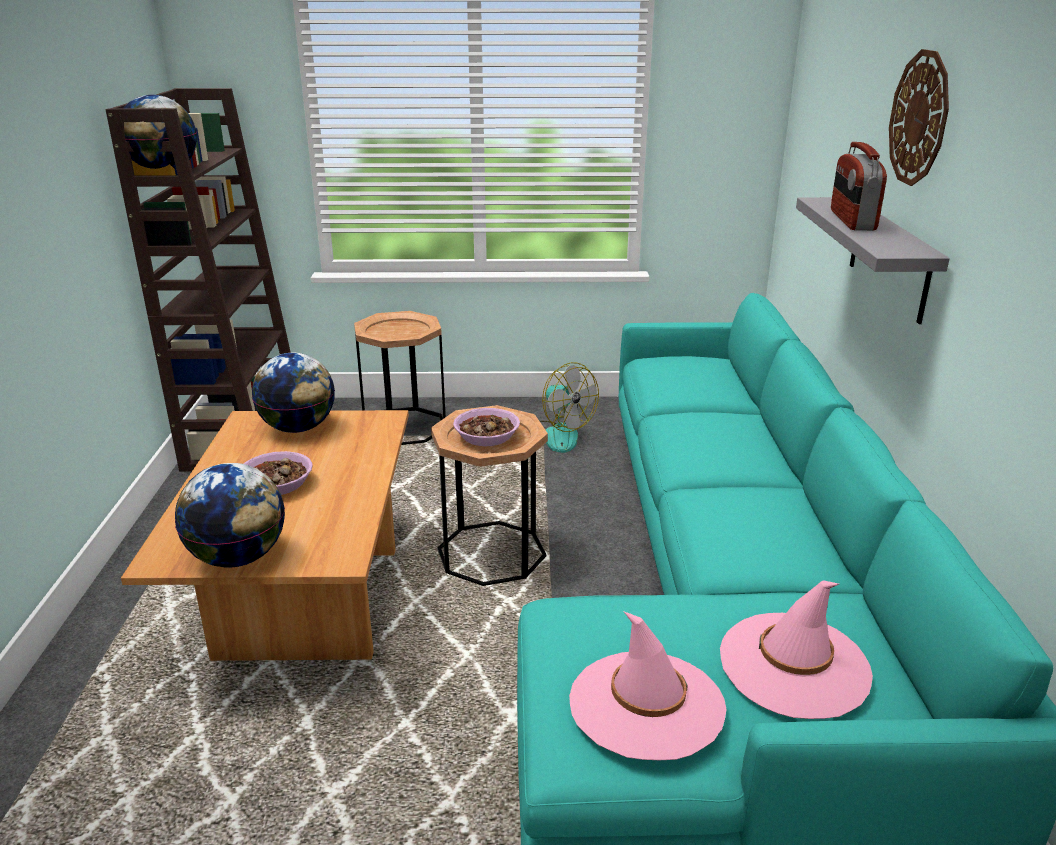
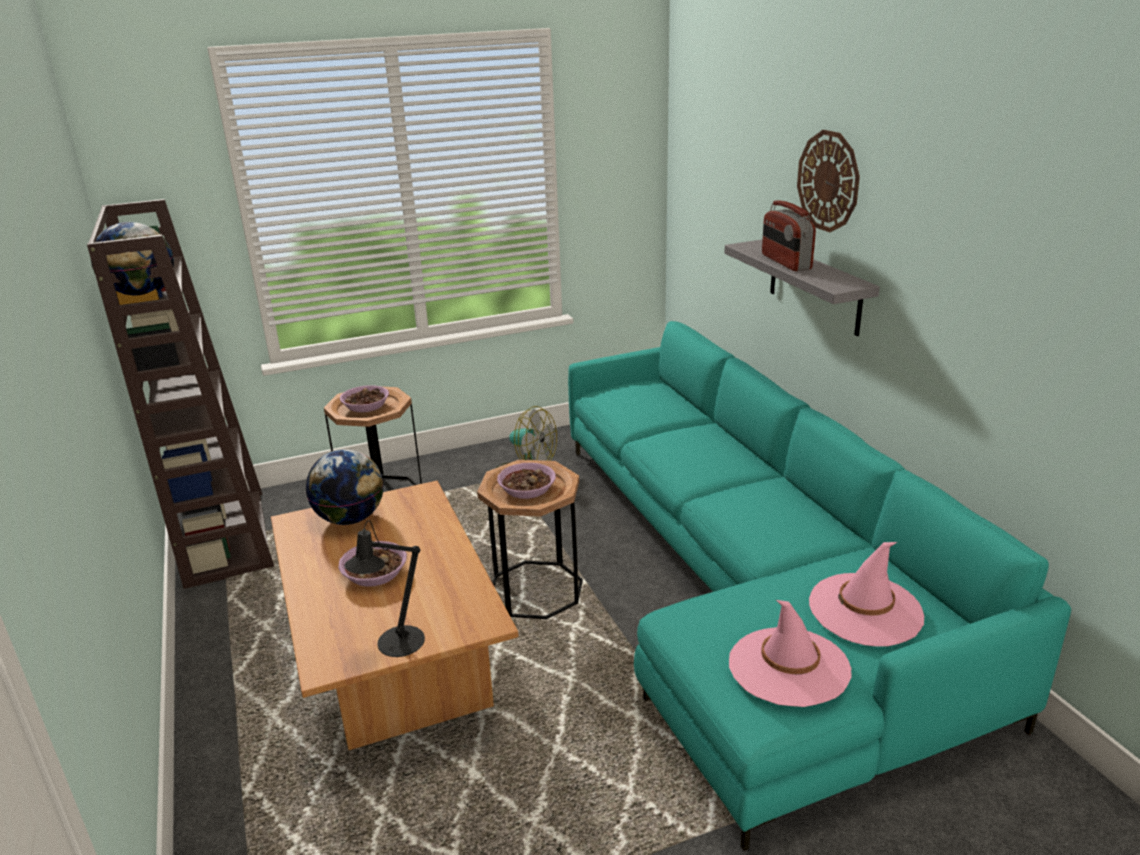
camera: 20 degrees left, 0 degrees up
globe [175,463,285,568] -> black table lamp [345,520,425,657]
none -> bowl [340,385,389,412]

